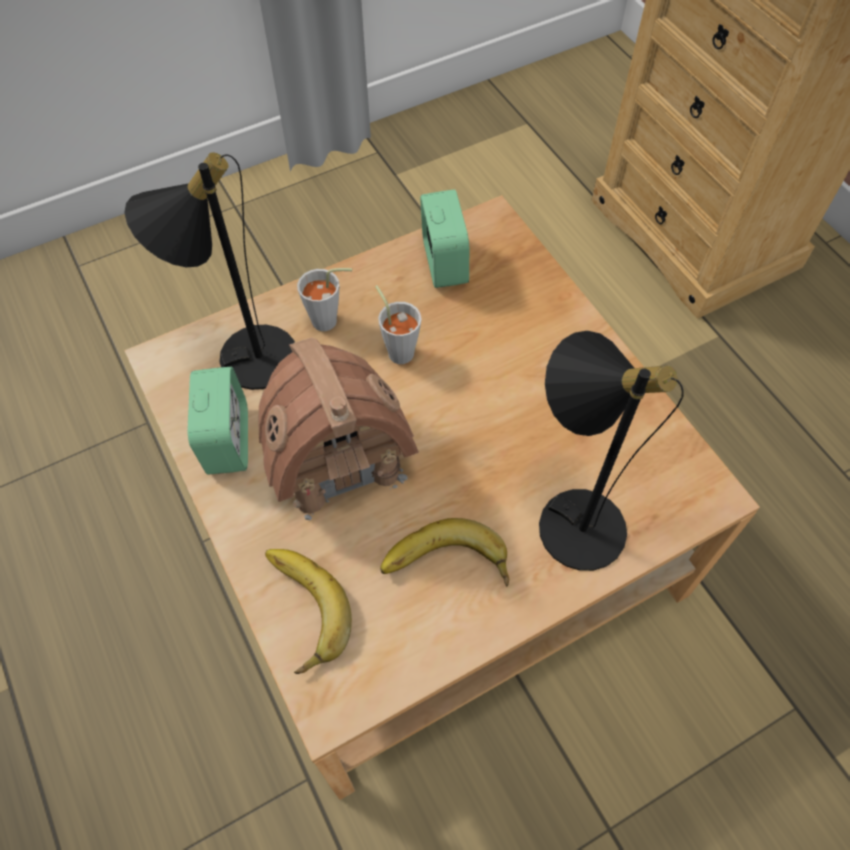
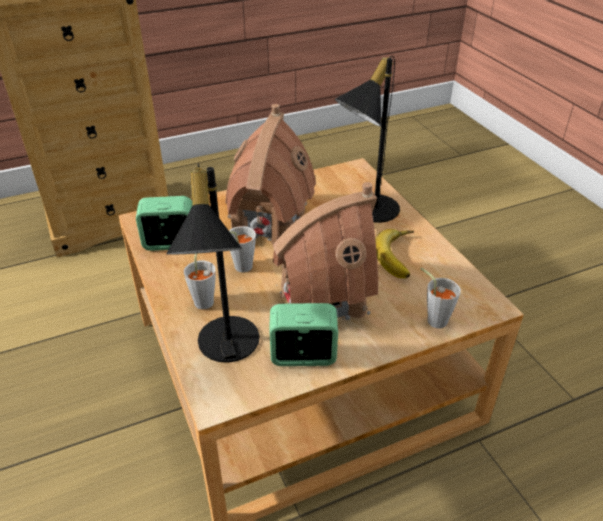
camera: 85 degrees left, 20 degrees down
banana [265,549,352,674] -> grey cup [420,268,461,329]
none -> toy house [225,104,316,244]

